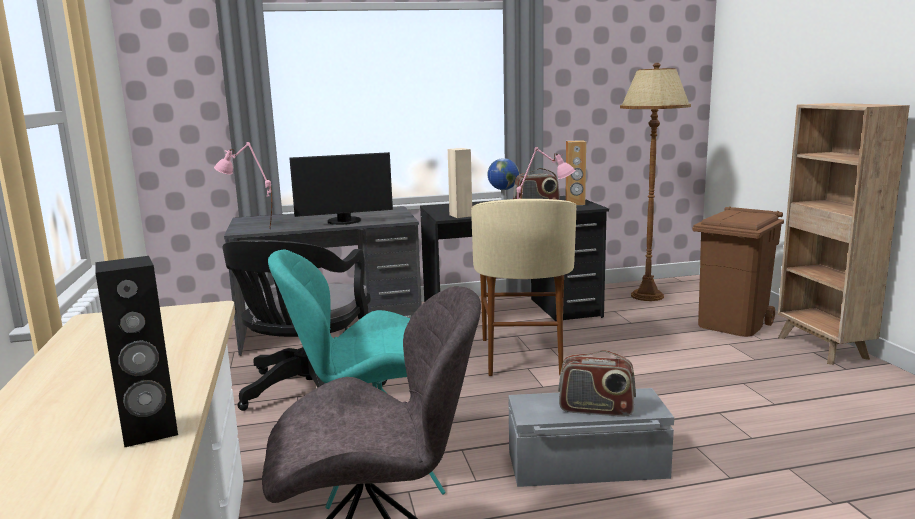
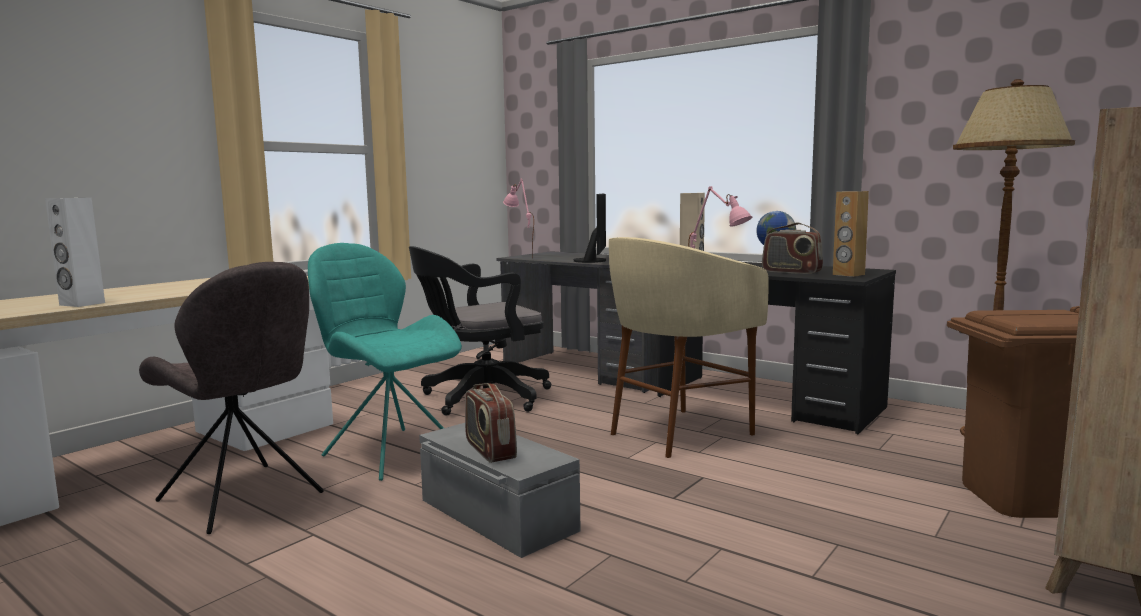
camera: 50 degrees right, 5 degrees down
black speaker [95,256,178,447] -> white speaker [45,198,105,307]
monitor [289,152,393,225] -> monitor turned 120 degrees counterclockwise [573,193,606,263]

